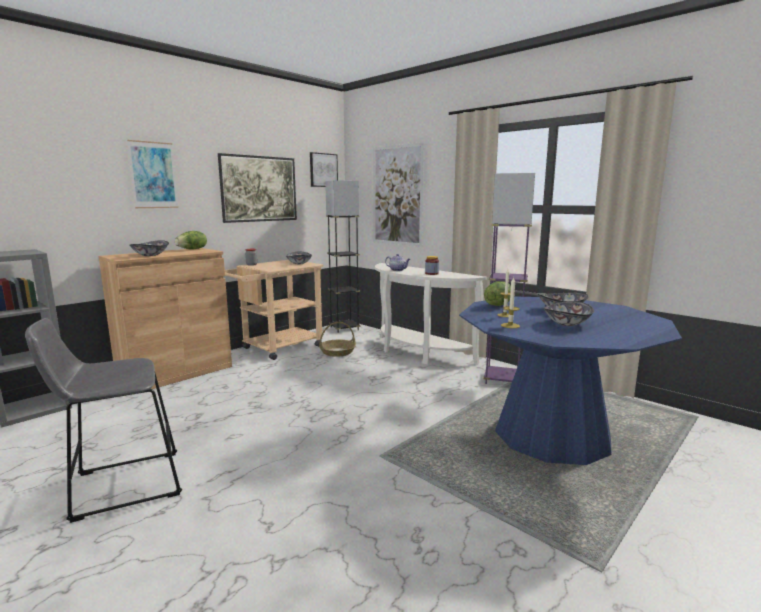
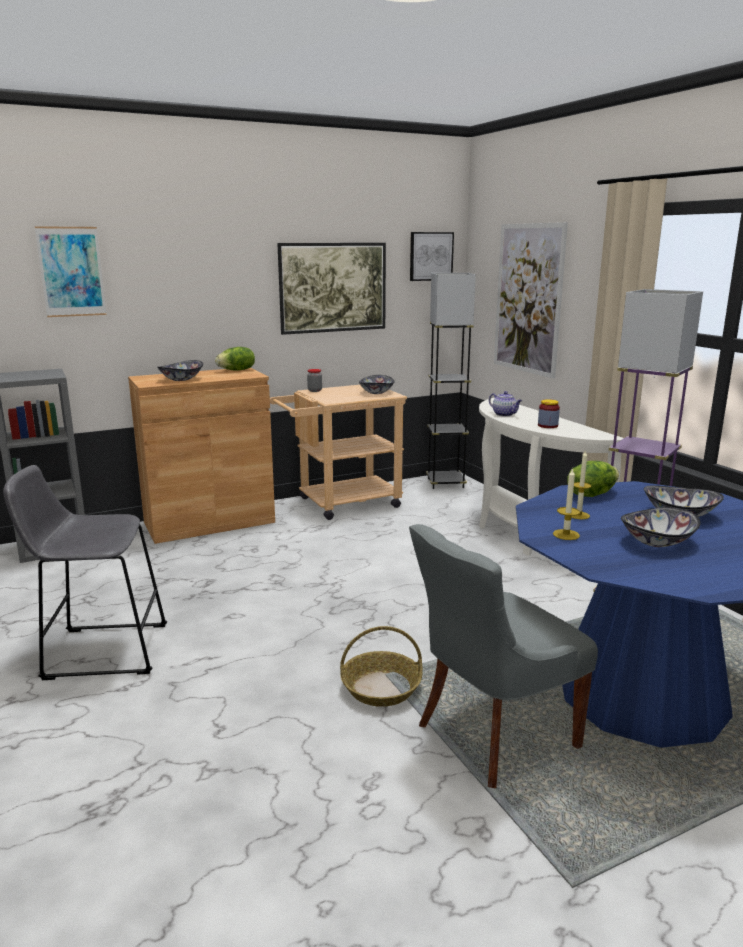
camera: 20 degrees right, 5 degrees up
picture [127,140,178,208] -> picture moved to [35,226,107,317]
basket [319,322,356,357] -> basket moved to [340,626,423,707]
none -> grey chair [409,524,598,788]

